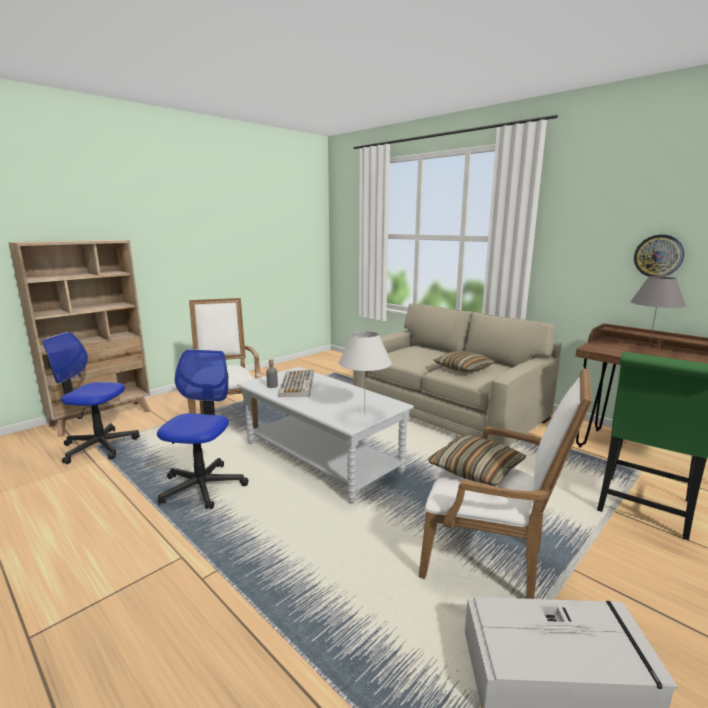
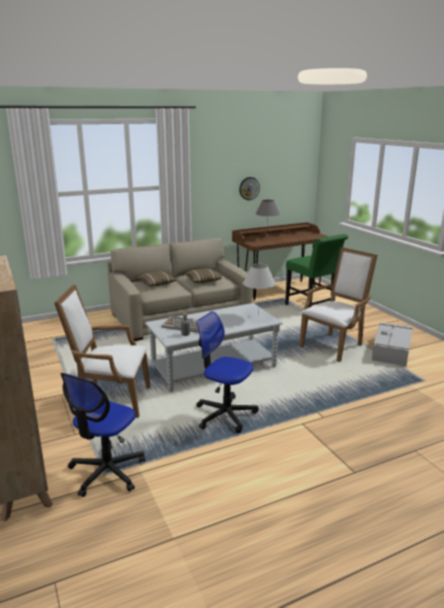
camera: 70 degrees left, 5 degrees up
pillow [428,435,527,487] -> pillow moved to [137,271,177,287]

